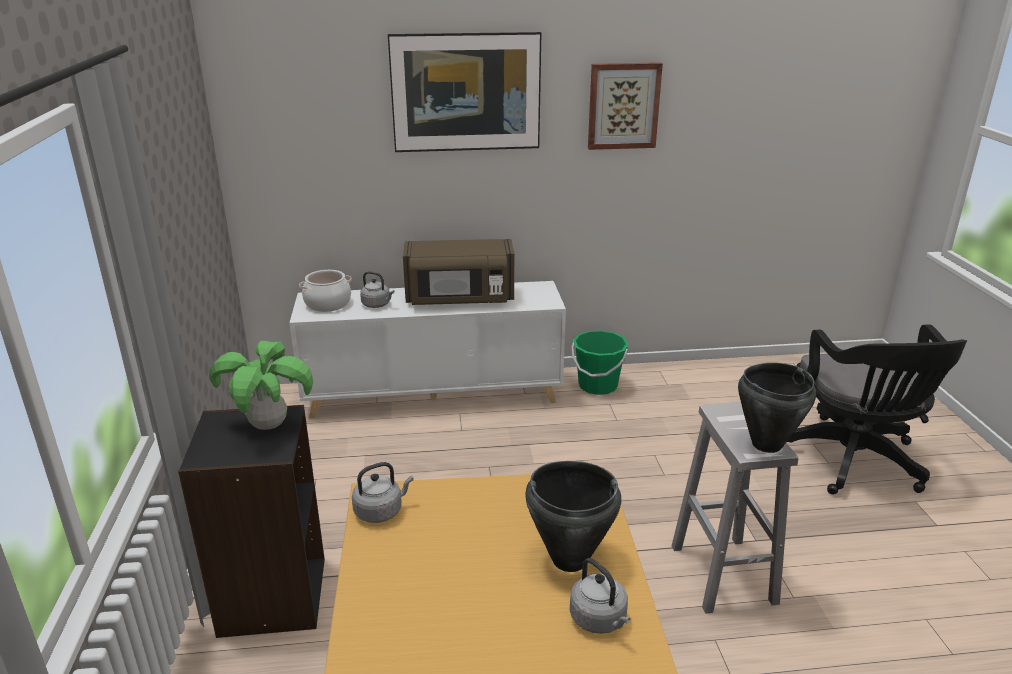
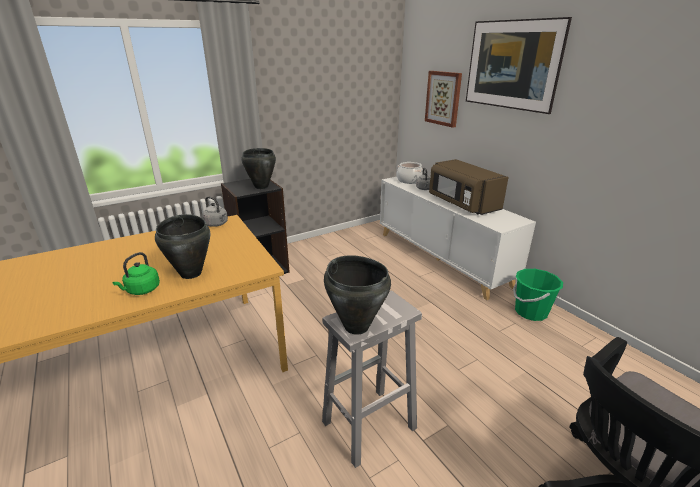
camera: 65 degrees right, 0 degrees up
potted plant [209,341,313,430] -> black cooking pot [241,148,276,189]
grey kettle [570,558,631,634] -> green kettle [113,252,160,295]
picture [588,62,663,150] -> picture moved to [425,71,462,128]

